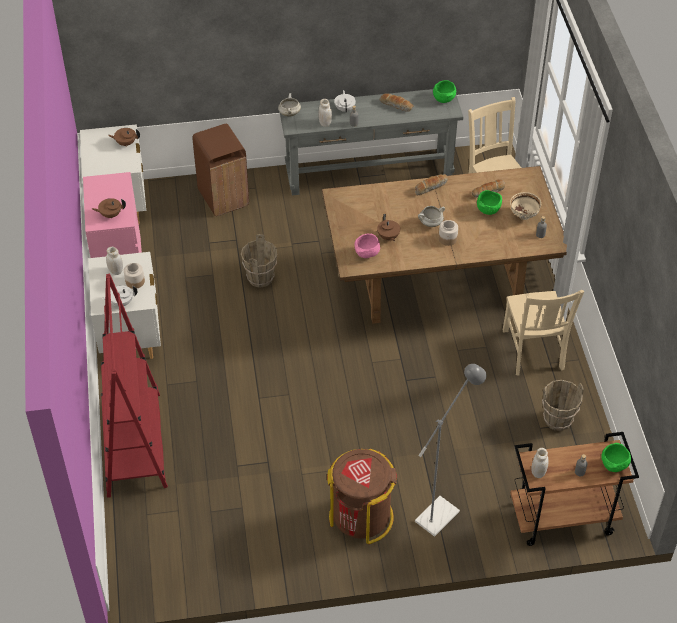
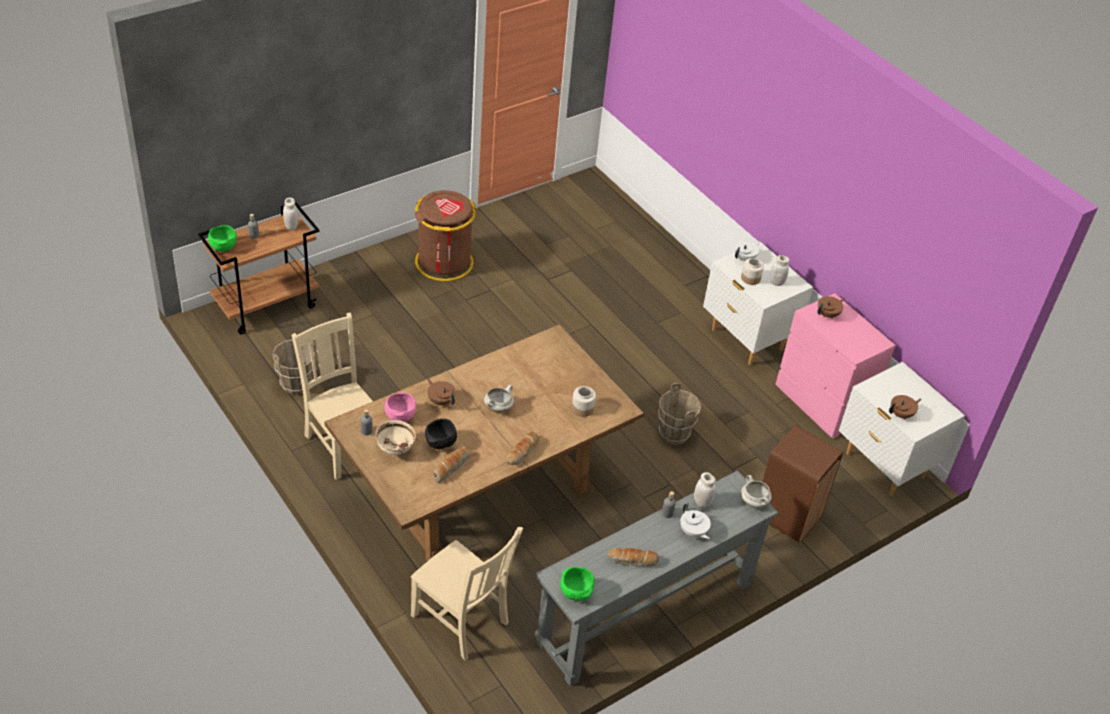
camera: 150 degrees right, 5 degrees down
red bookcase [101,274,168,498] -> none
pink bowl [355,233,380,258] -> pink bowl moved to [385,392,416,422]
brown teapot [377,214,400,241] -> brown teapot moved to [427,379,456,405]
grey floor lamp [415,364,486,537] -> none
jar [439,220,458,246] -> jar moved to [572,386,596,417]
green bowl [477,190,502,215] -> black bowl [425,418,457,449]

